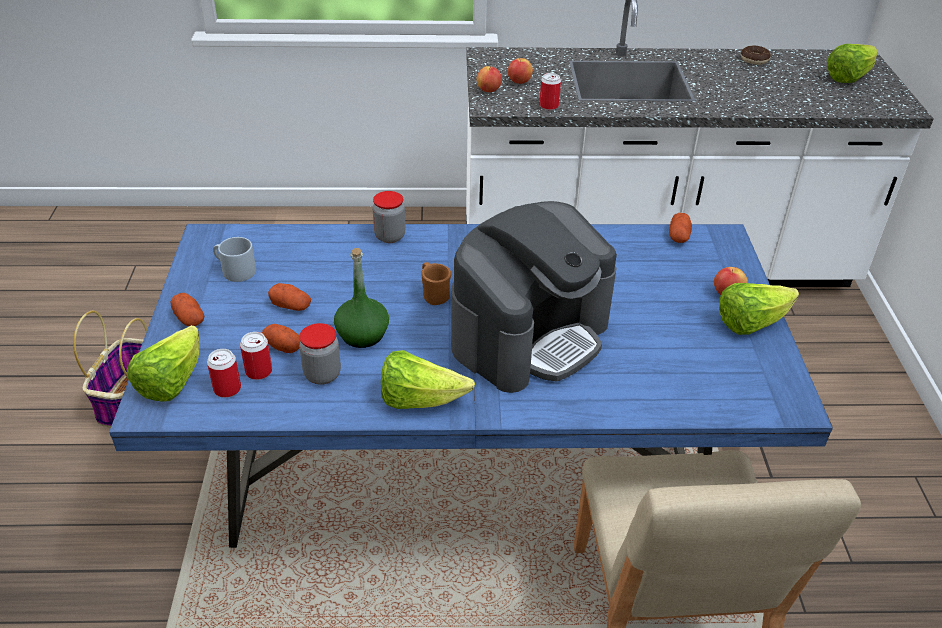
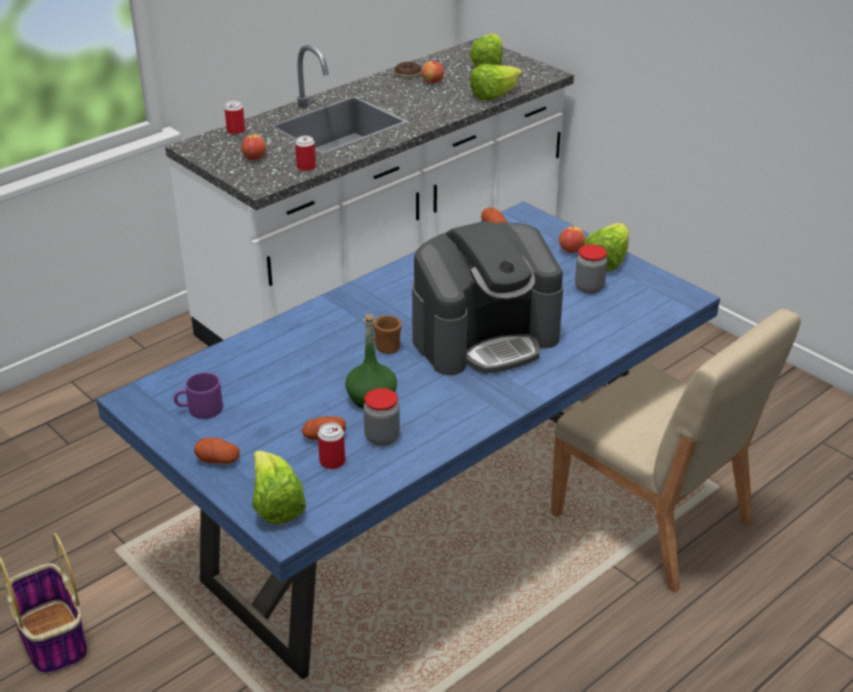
camera: 40 degrees left, 5 degrees down
can [207,349,241,398] -> can moved to [224,101,245,135]
grey mug [213,237,256,282] -> purple mug [174,372,223,419]
potato [268,283,311,311] -> none
jar [373,191,406,243] -> jar moved to [575,245,607,294]
lettuce [381,350,475,409] -> lettuce moved to [470,64,522,100]
coffee machine [451,201,617,393] -> coffee machine turned 60 degrees clockwise [412,221,564,375]
apple [476,66,502,92] -> apple moved to [421,61,444,83]

